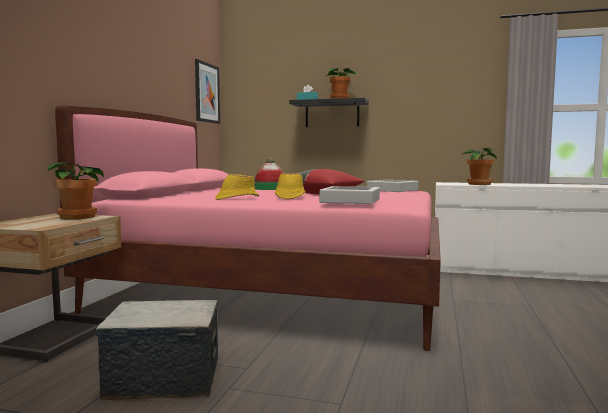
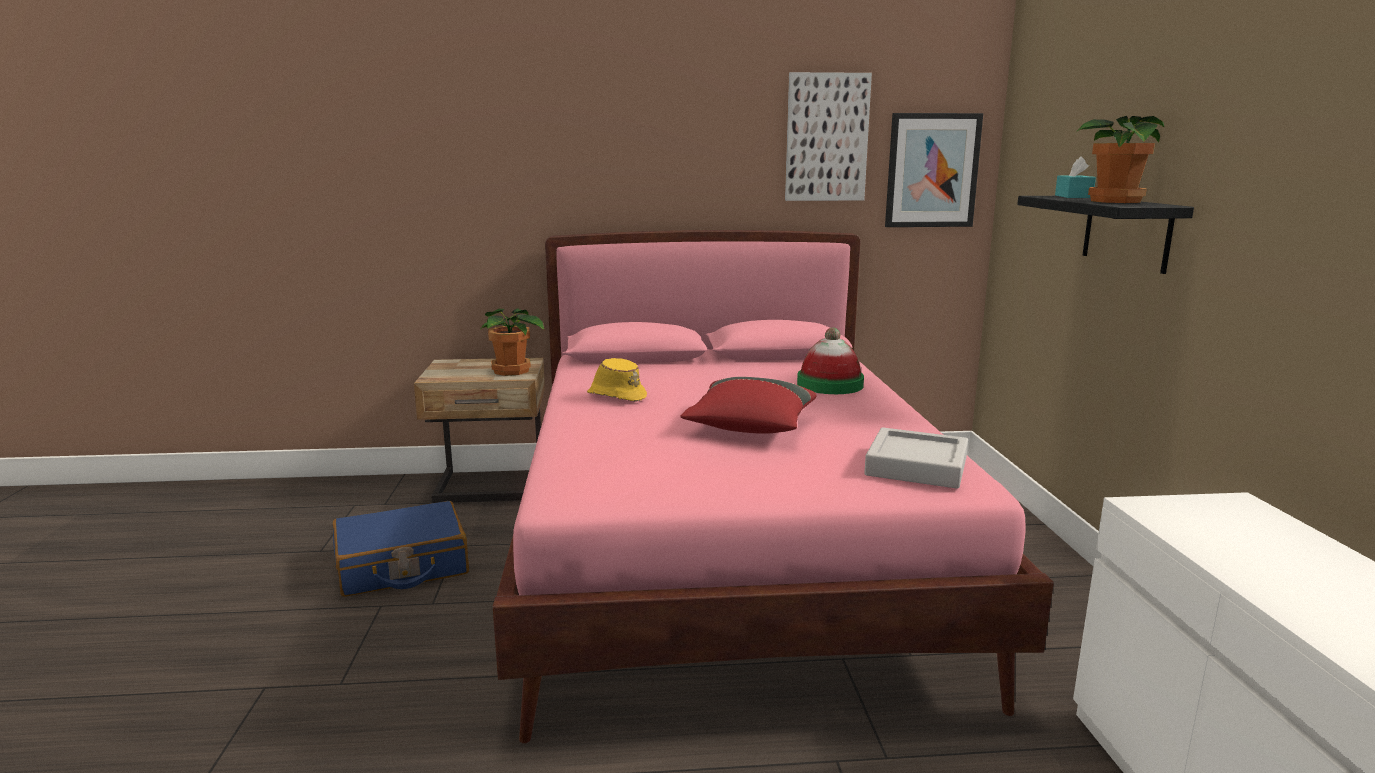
camera: 70 degrees right, 10 degrees up
storage box [96,300,218,400] -> blue suitcase [333,501,469,597]
yellow hat [275,173,305,199] -> none
grey tray [319,186,380,204] -> none
potted plant [462,148,497,185] -> none
none -> picture [785,72,872,201]

